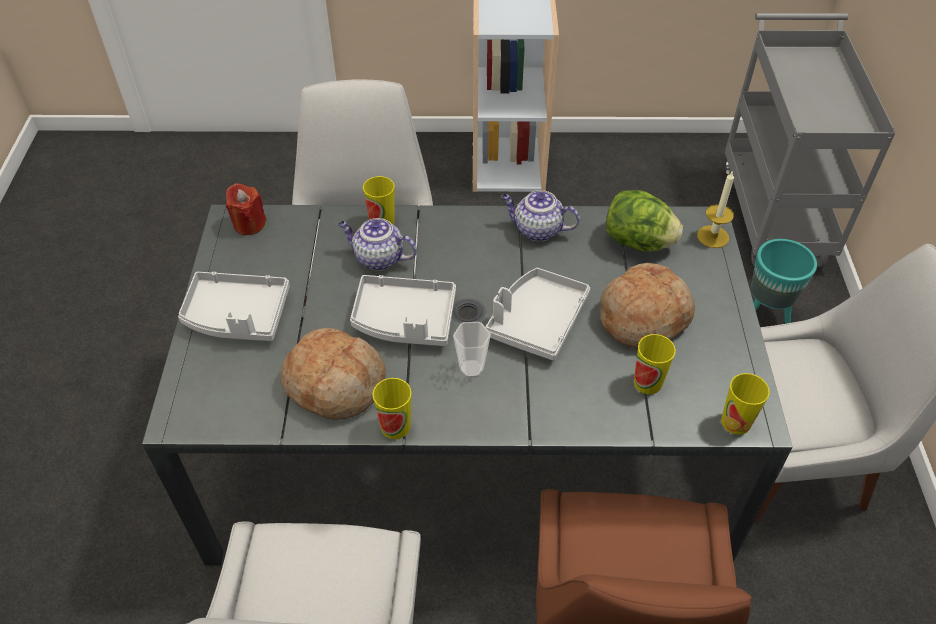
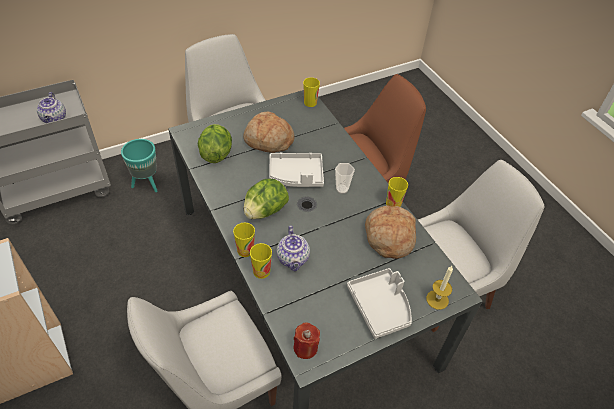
camera: 120 degrees left, 0 degrees up
grey tray [350,275,456,346] -> none
teapot [501,190,580,241] -> teapot moved to [37,92,66,123]
cup [634,334,676,394] -> cup moved to [233,222,255,257]
candle [697,170,734,248] -> candle moved to [426,266,453,310]
none -> lettuce [244,179,289,219]

